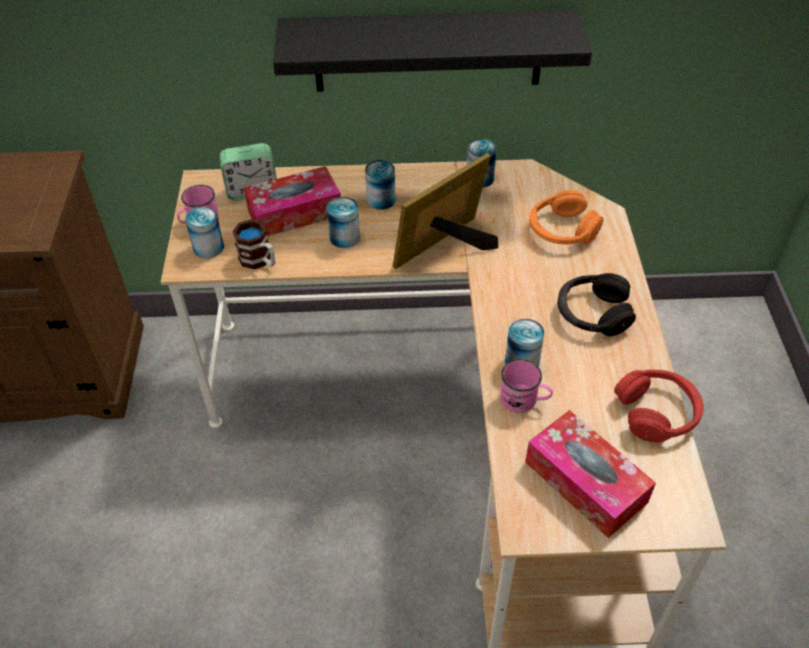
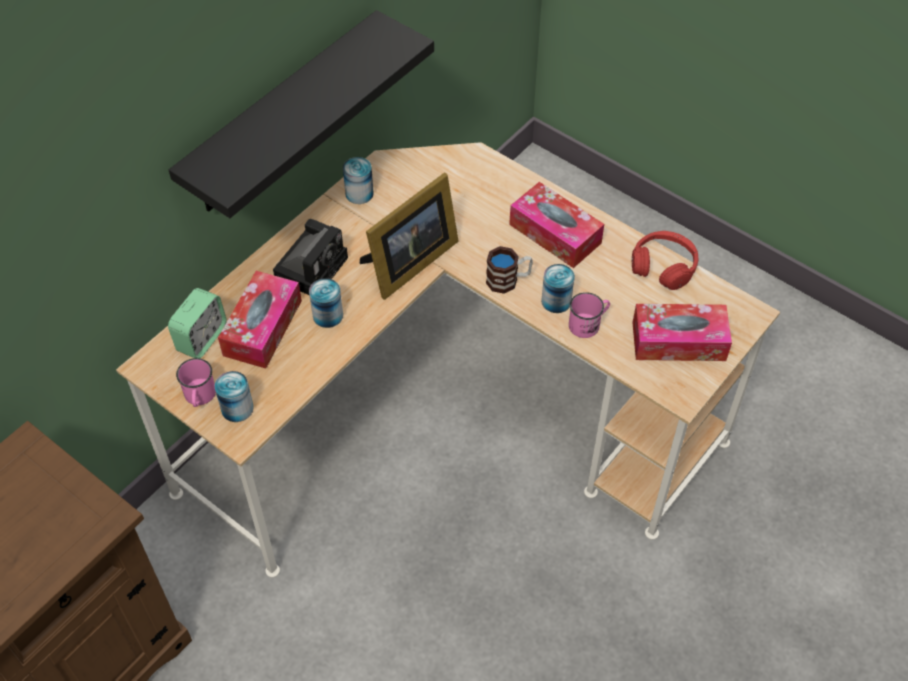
camera: 50 degrees left, 5 degrees up
mug [233,219,275,269] -> mug moved to [486,246,533,294]
can [365,160,396,210] -> camera [273,219,348,295]
picture frame [393,153,498,269] -> picture frame turned 135 degrees counterclockwise [360,172,459,300]
orange headphones [529,190,604,244] -> none
black headphones [558,273,636,336] -> tissue box [509,182,604,268]

